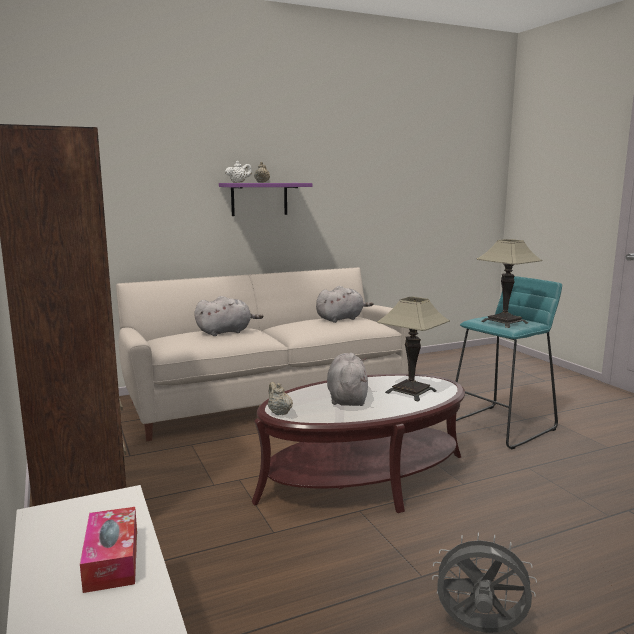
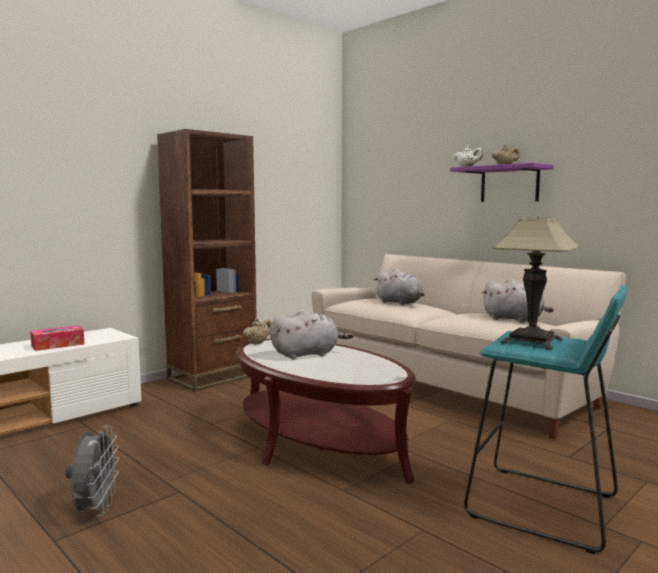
camera: 70 degrees right, 5 degrees down
table lamp [377,297,450,401] -> none

